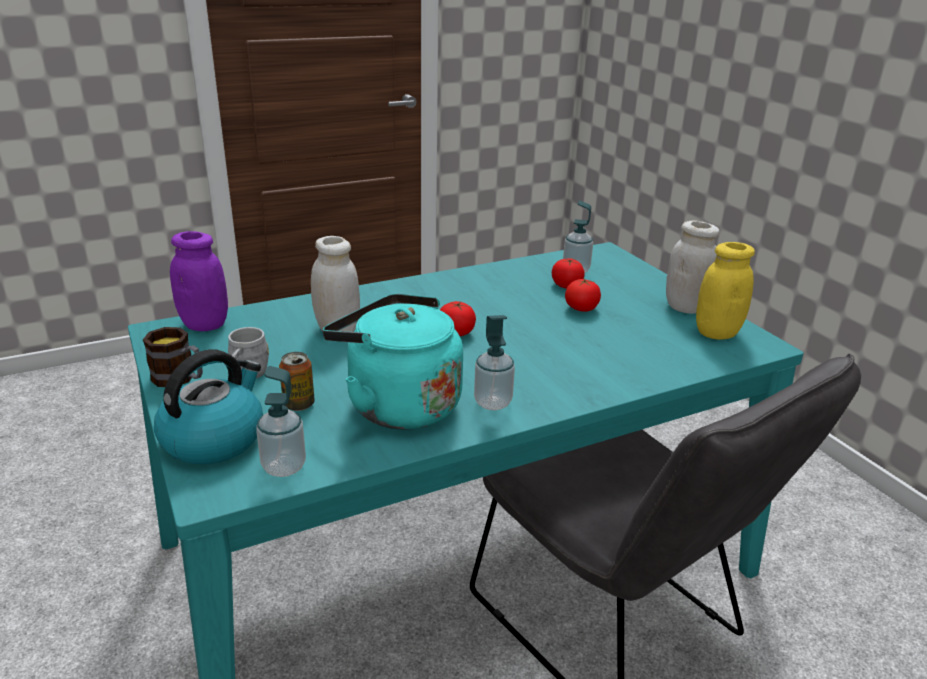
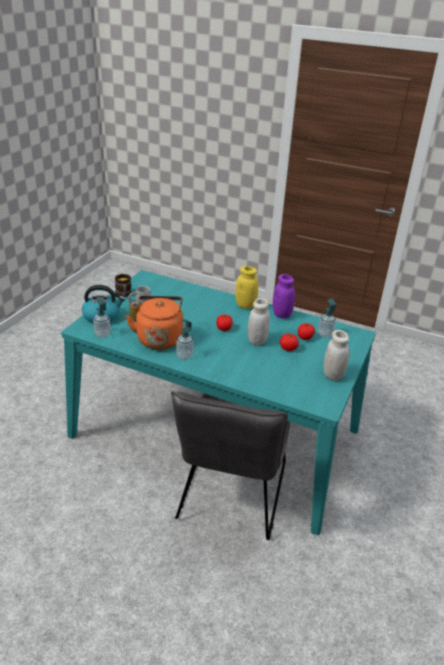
camera: 50 degrees right, 5 degrees up
purple jar [170,231,228,331] -> purple jar moved to [273,274,295,319]
white jar [311,236,360,332] -> white jar moved to [248,298,270,346]
turquoise kettle [322,294,463,430] -> orange kettle [125,296,183,350]
yellow jar [696,242,755,340] -> yellow jar moved to [236,266,258,309]

